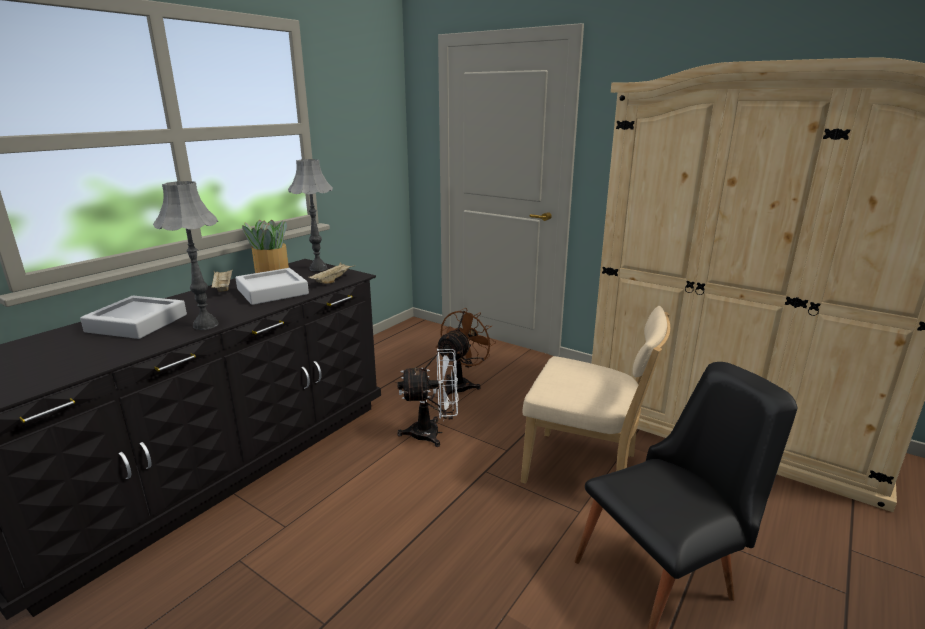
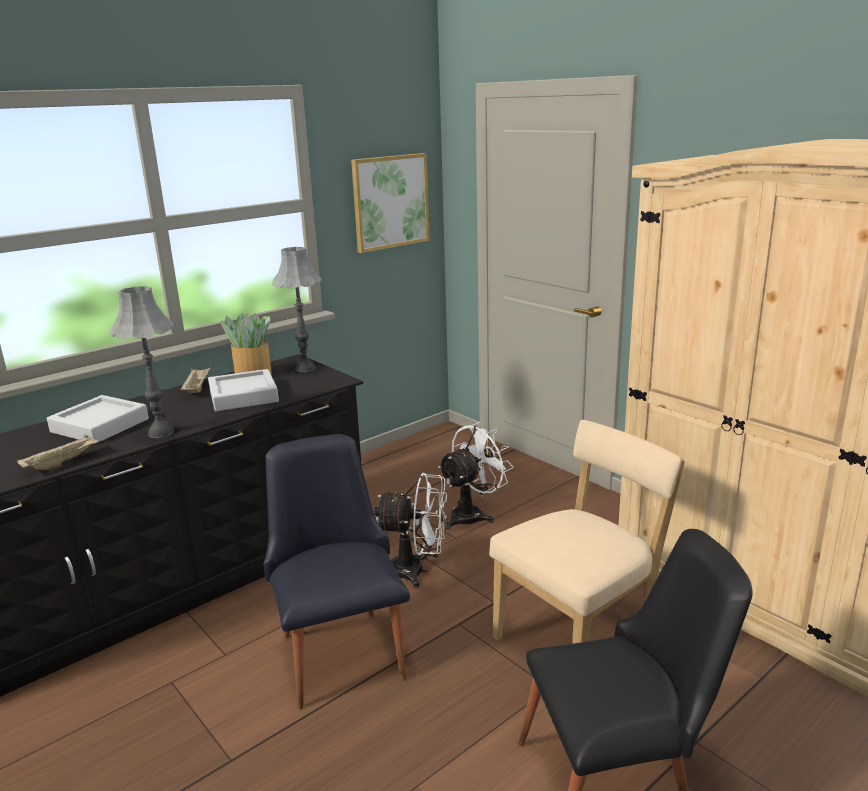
camera: 15 degrees right, 0 degrees up
beige tray [308,262,353,284] -> beige tray moved to [17,435,101,470]
brown fan [436,308,496,396] -> white fan [438,422,514,530]
beige chair [521,306,670,484] -> beige chair turned 75 degrees counterclockwise [489,420,685,644]
none -> black chair [264,434,410,710]
none -> picture [351,153,430,253]

